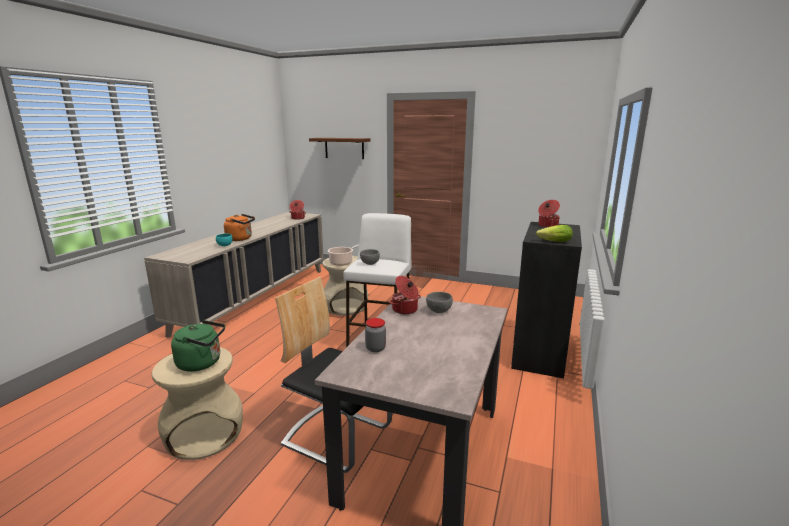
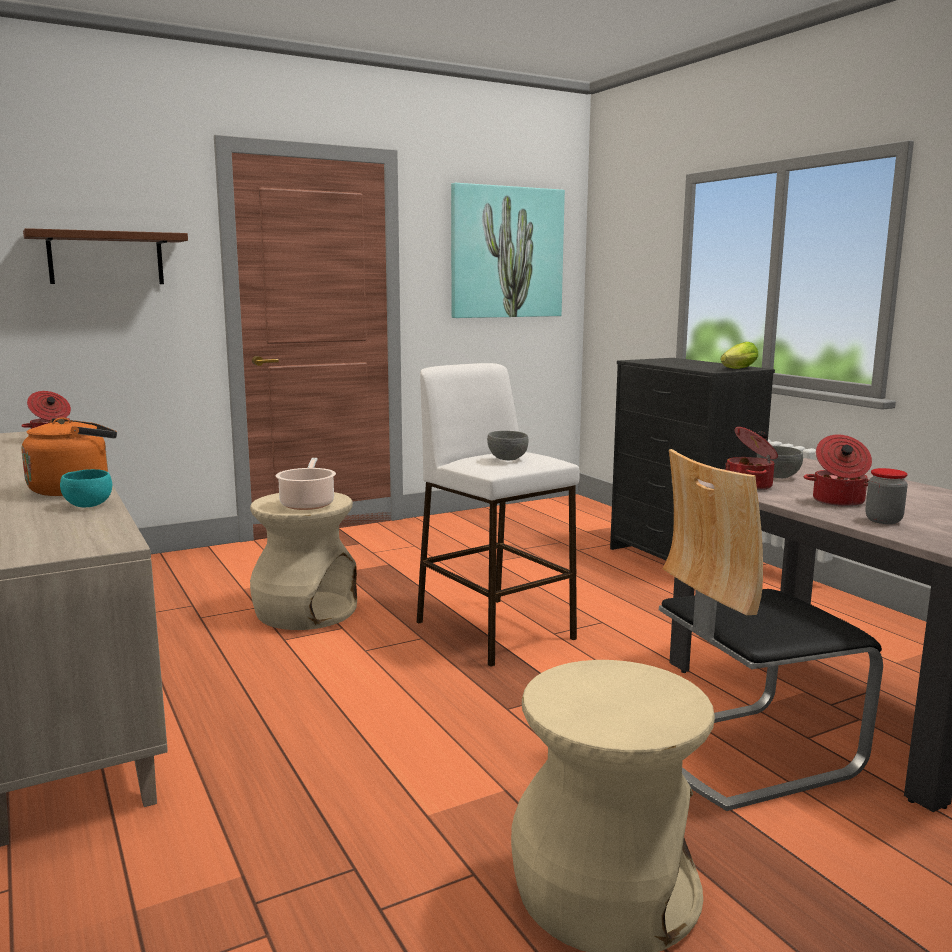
camera: 50 degrees left, 5 degrees down
green kettle [171,320,225,372] -> none
cooking pot [538,200,560,228] -> cooking pot moved to [804,435,872,507]
none -> picture [451,183,565,318]

